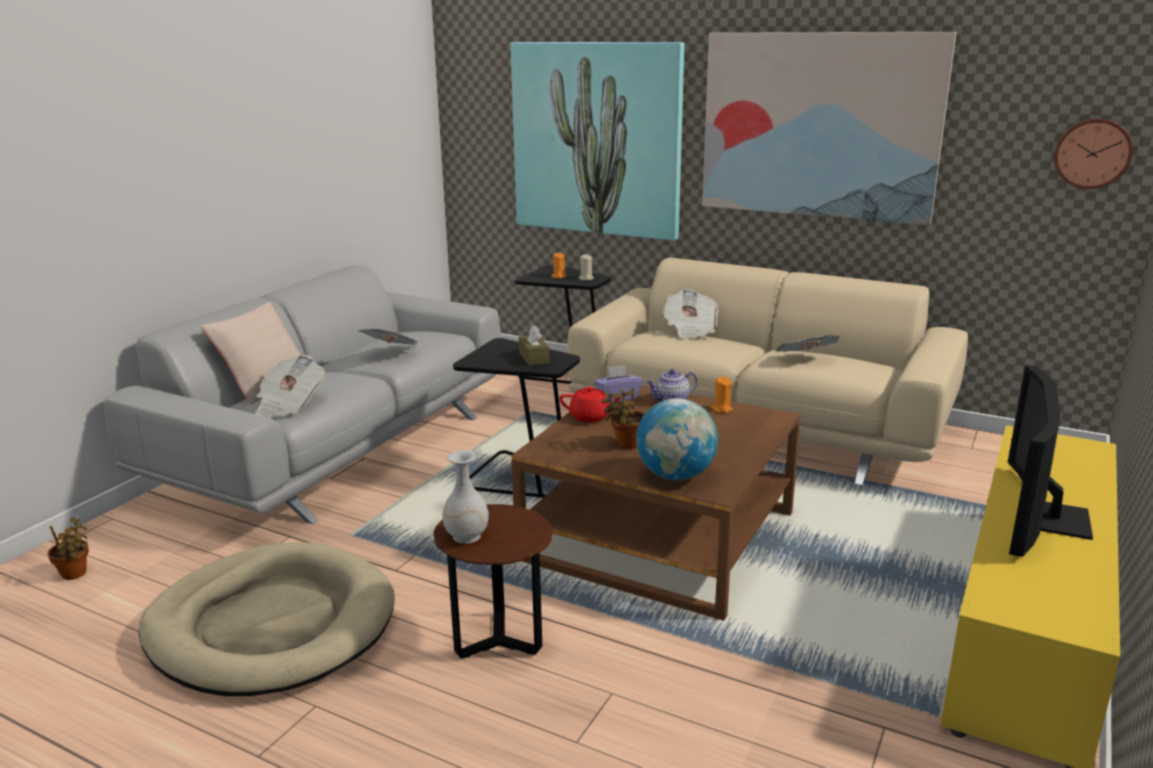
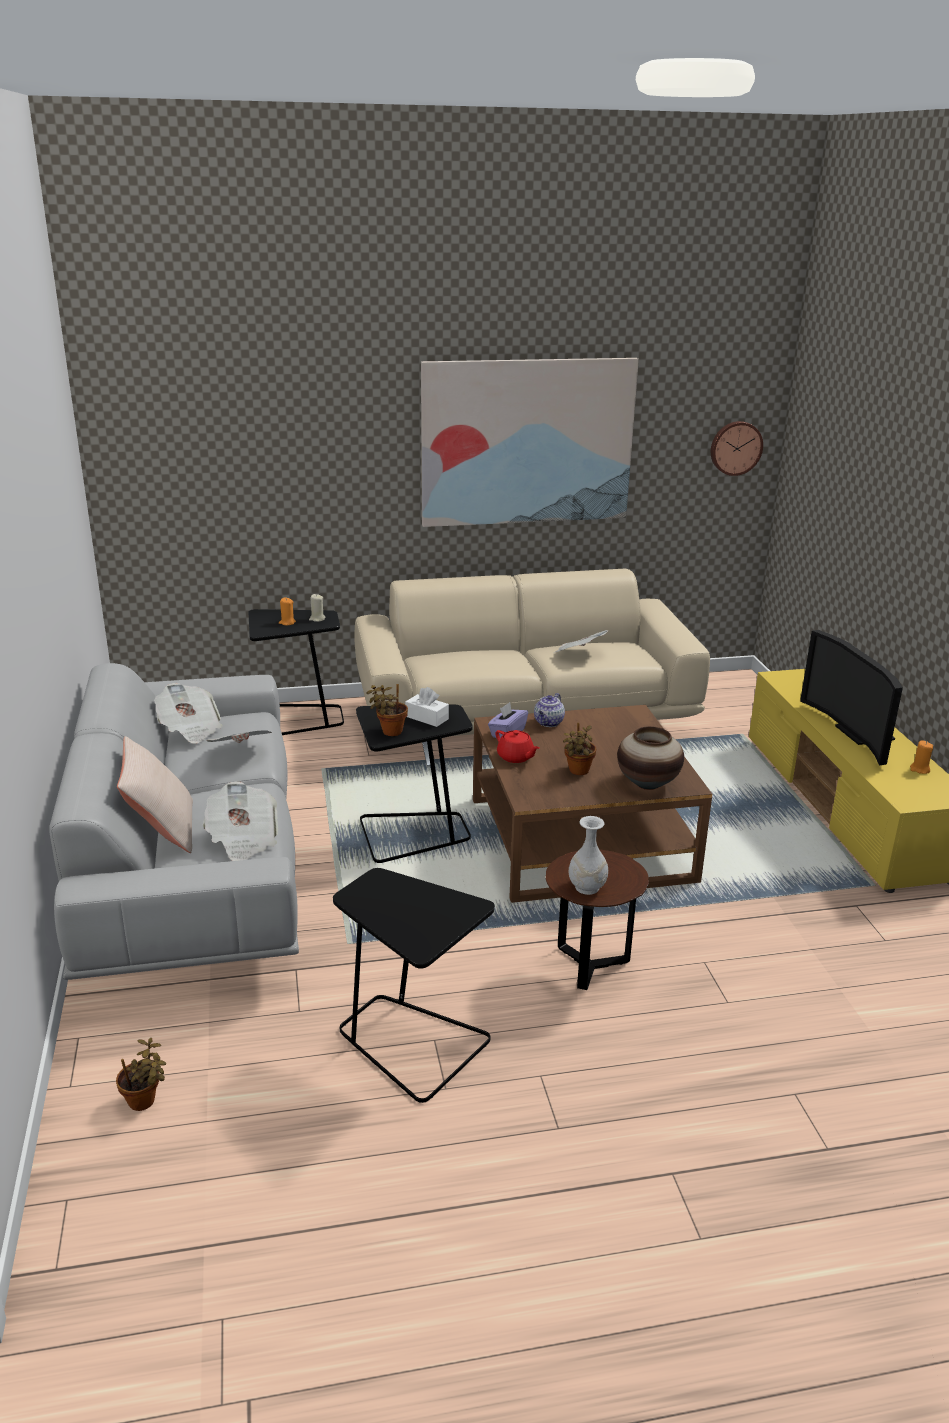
camera: 40 degrees left, 5 degrees up
beige dog bed [139,542,395,696] -> black side table [333,868,495,1103]
picture [510,42,684,241] -> none
brown tissue box [519,325,550,366] -> white tissue box [405,687,449,727]
red teapot [559,386,621,422] -> red teapot turned 75 degrees clockwise [495,730,539,763]
globe [636,398,718,480] -> vase [617,726,684,790]
newspaper [663,289,719,339] -> newspaper moved to [154,683,222,744]
orange candle [711,377,733,413] -> orange candle moved to [910,740,933,774]
none -> potted plant [366,684,408,736]

